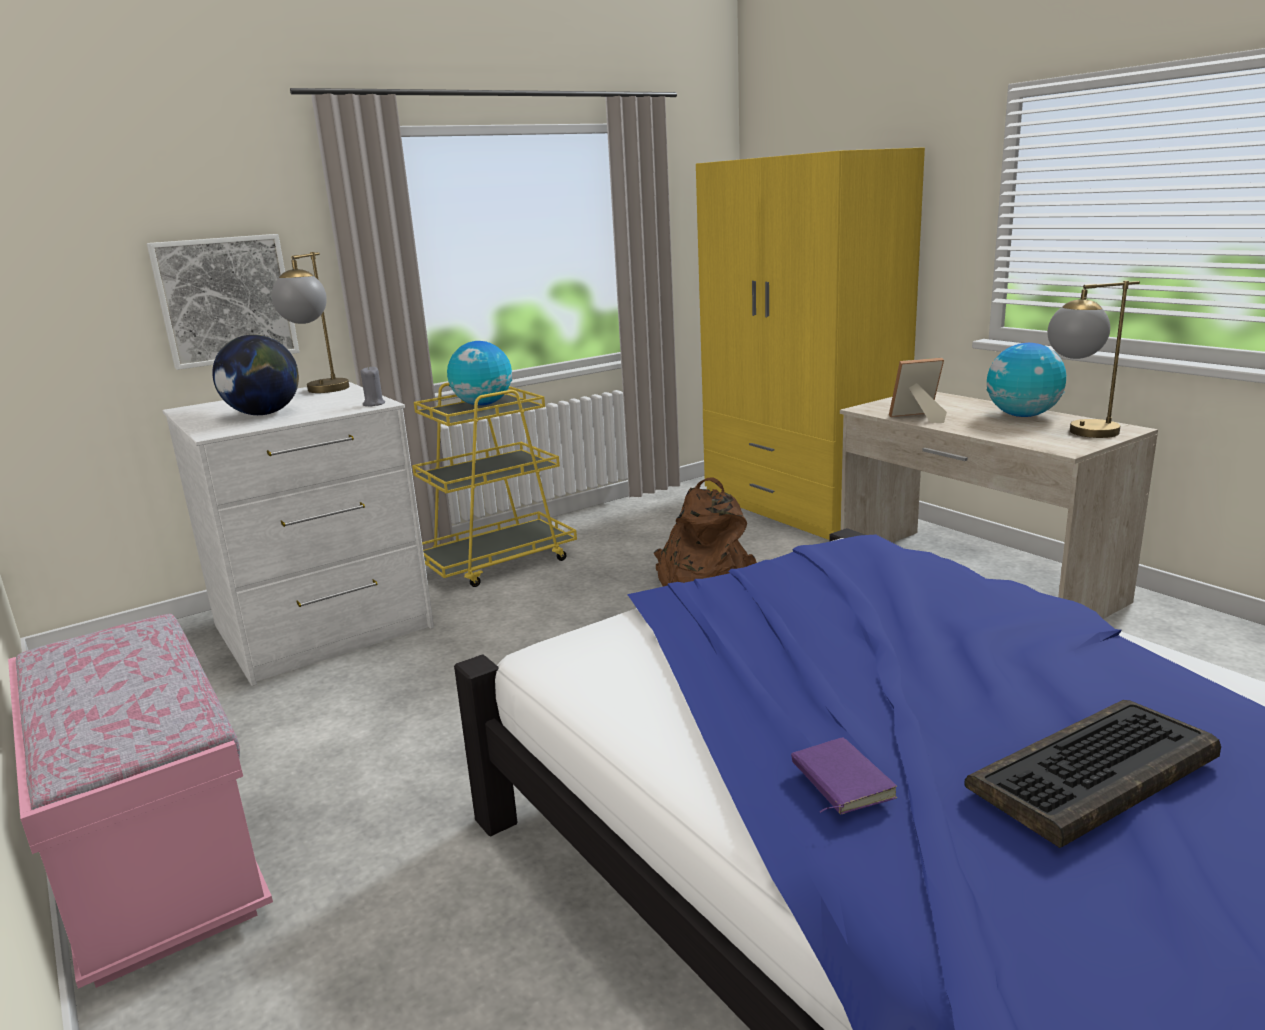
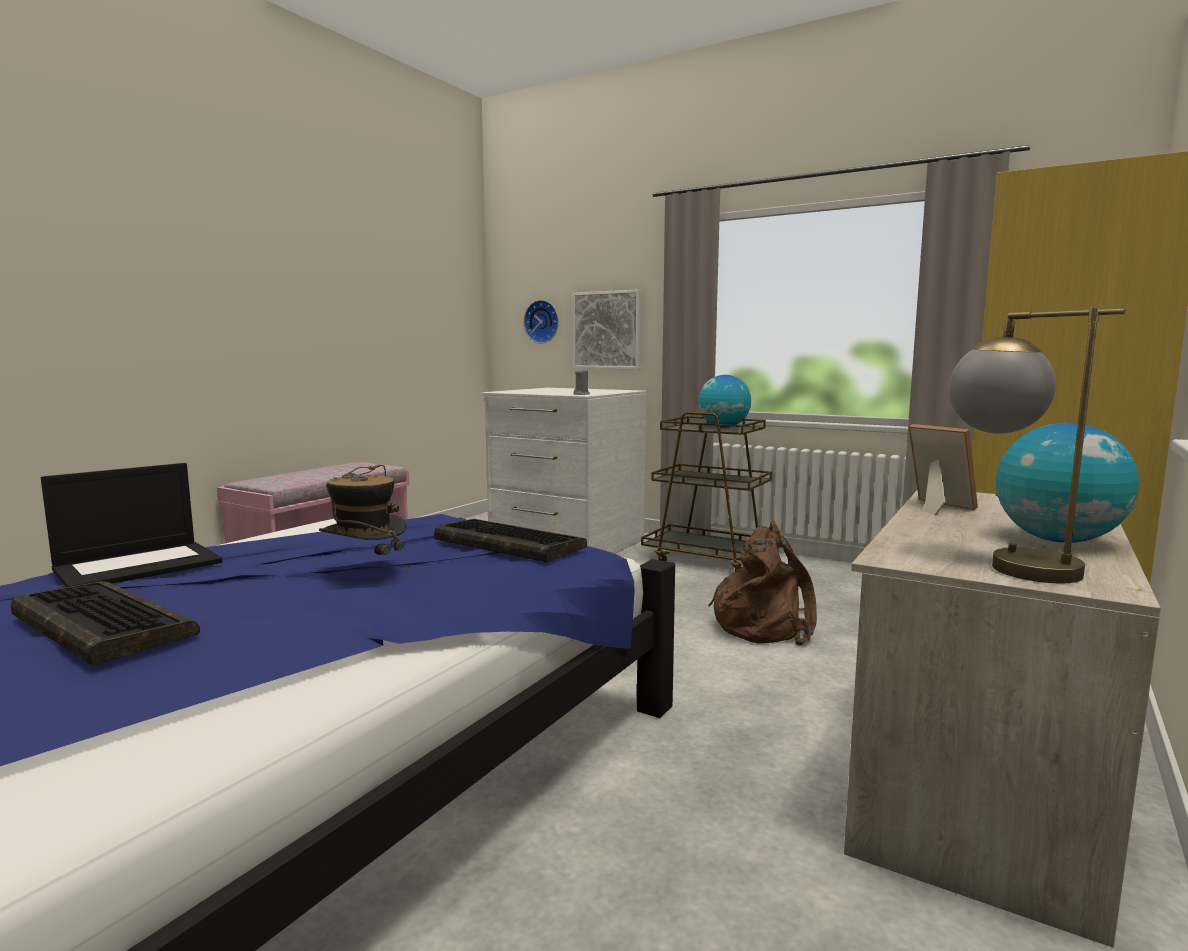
camera: 65 degrees right, 10 degrees down
globe [212,335,299,415] -> none
table lamp [272,252,349,393] -> none
yellow cart [412,383,577,587] -> brown cart [641,412,772,572]
purple book [791,737,897,814] -> laptop [41,463,223,587]
none -> hat [319,464,407,574]
none -> keyboard [434,519,587,562]
none -> wall clock [524,300,559,343]

